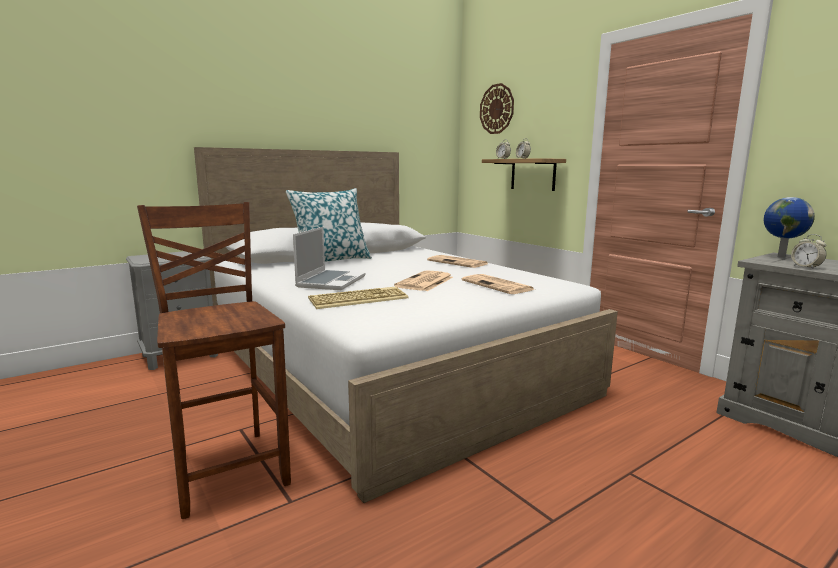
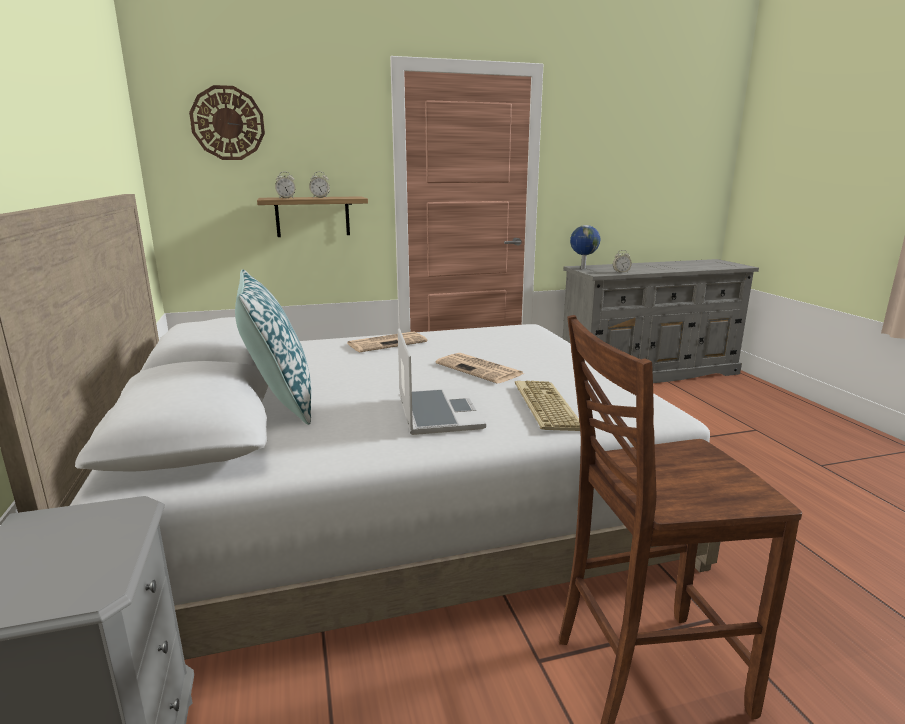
camera: 70 degrees left, 5 degrees up
laptop [293,227,366,290] -> laptop turned 45 degrees clockwise [398,328,486,435]
newspaper [462,274,535,294] -> none

